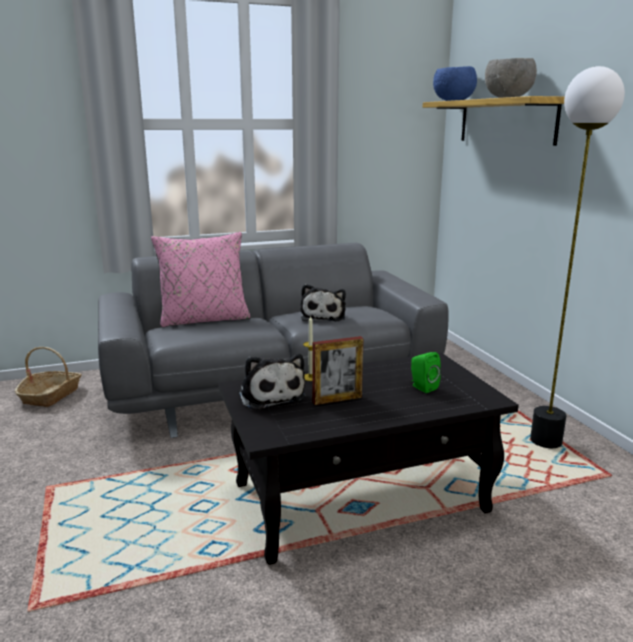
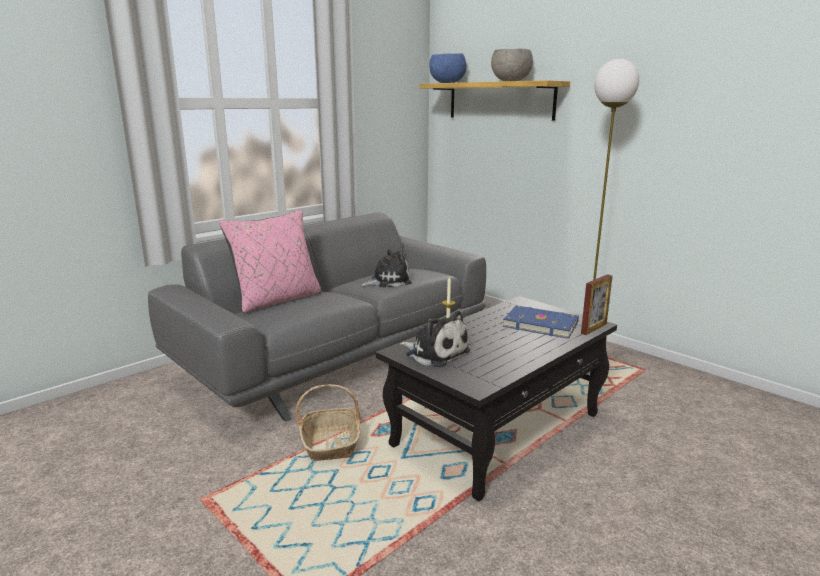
camera: 25 degrees left, 0 degrees up
basket [15,347,82,407] -> basket moved to [296,384,361,461]
plush toy [300,284,346,322] -> plush toy turned 90 degrees counterclockwise [361,249,412,287]
picture frame [312,336,363,405] -> picture frame moved to [581,274,613,335]
green speaker [411,352,441,393] -> blue book [503,305,579,339]

